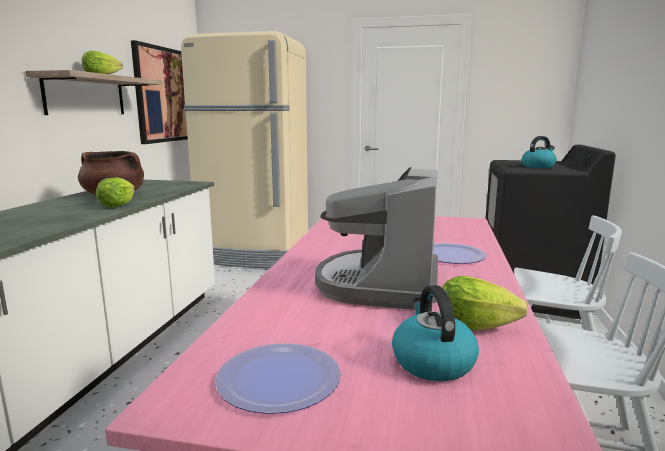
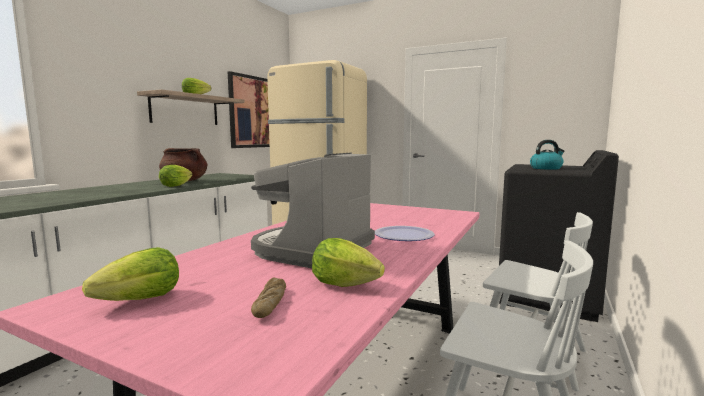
camera: 15 degrees right, 5 degrees down
plate [215,343,341,414] -> lettuce [82,247,179,301]
kettle [392,285,479,381] -> bread [251,278,286,318]

